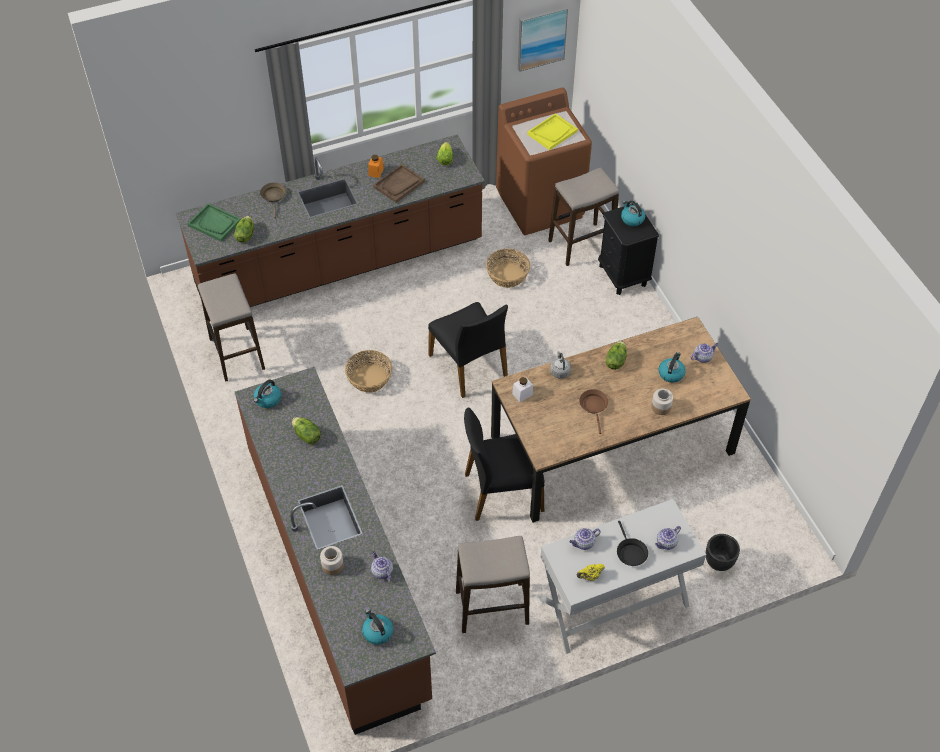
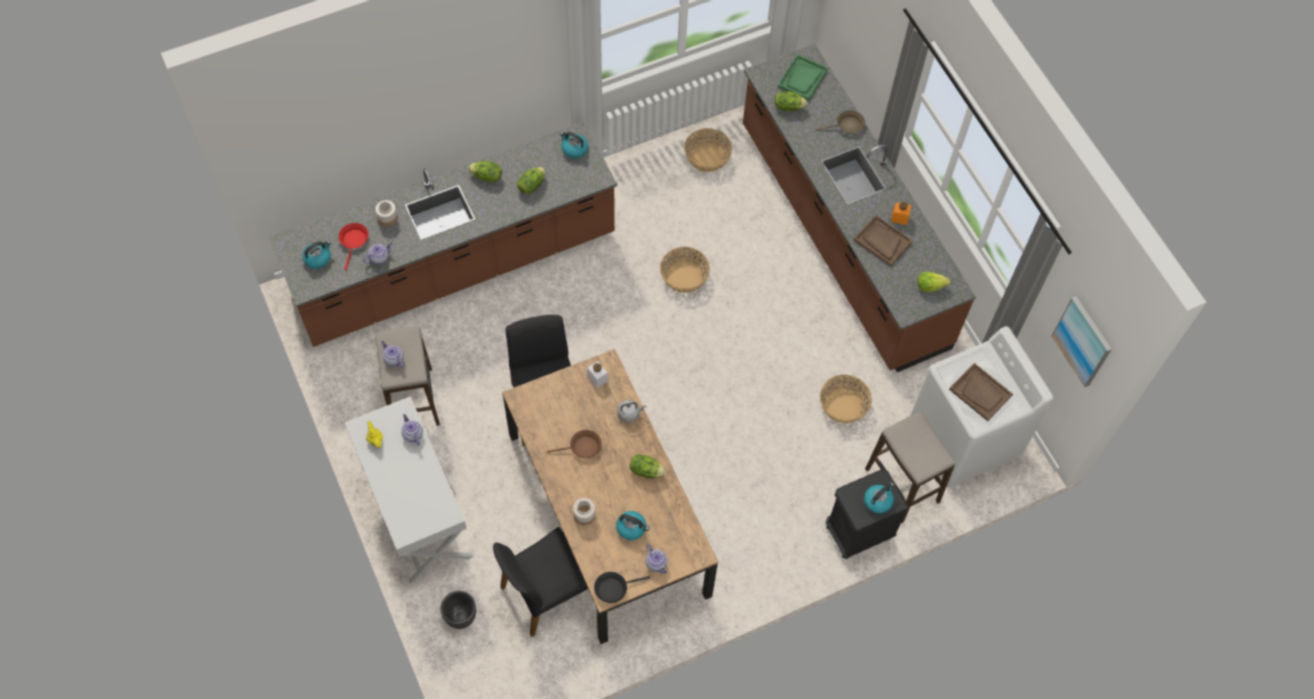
camera: 85 degrees right, 10 degrees up
stool [198,273,265,382] -> basket [684,128,732,172]
black chair [428,302,508,398] -> black chair moved to [493,527,588,637]
brown washing machine [496,88,592,235] -> white washing machine [910,326,1054,488]
yellow tray [527,113,578,150] -> brown tray [949,363,1013,421]
black frying pan [617,521,648,566] -> black frying pan moved to [594,572,650,603]
teapot [655,526,681,550] -> teapot moved to [381,341,404,368]
none -> red frying pan [339,223,368,270]
none -> lettuce [468,161,502,182]

